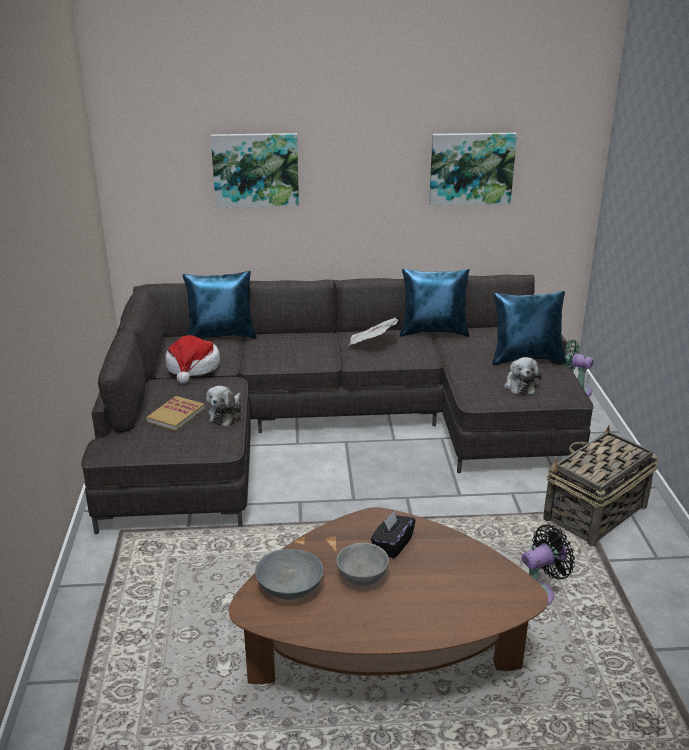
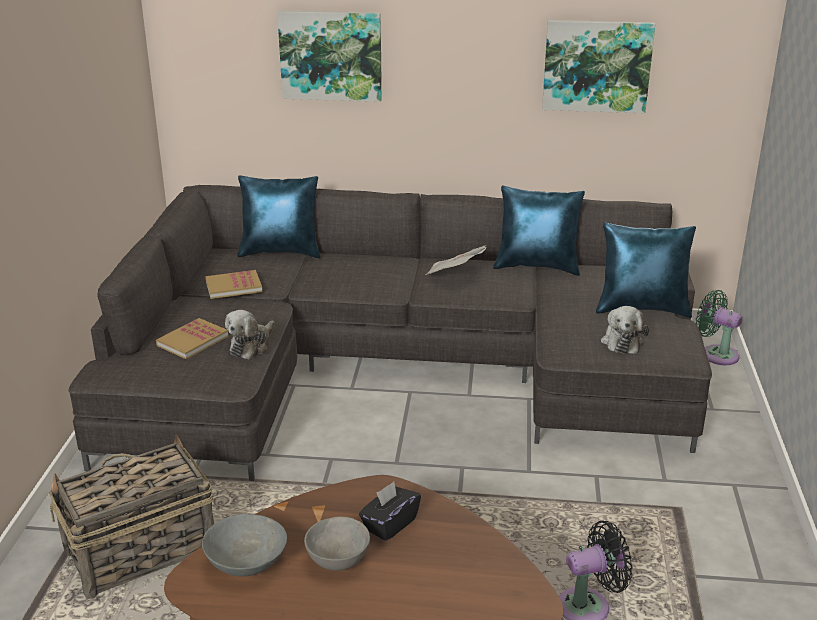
camera: 10 degrees right, 0 degrees up
hat [165,335,220,384] -> book [205,270,262,299]
basket [543,425,658,546] -> basket moved to [49,435,214,599]

